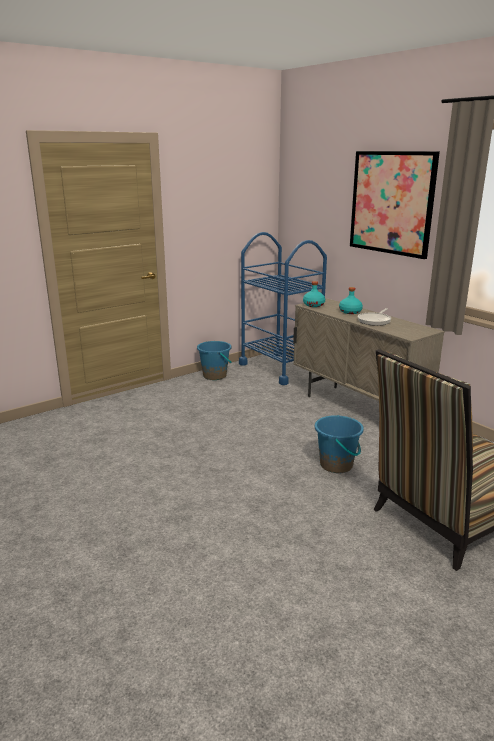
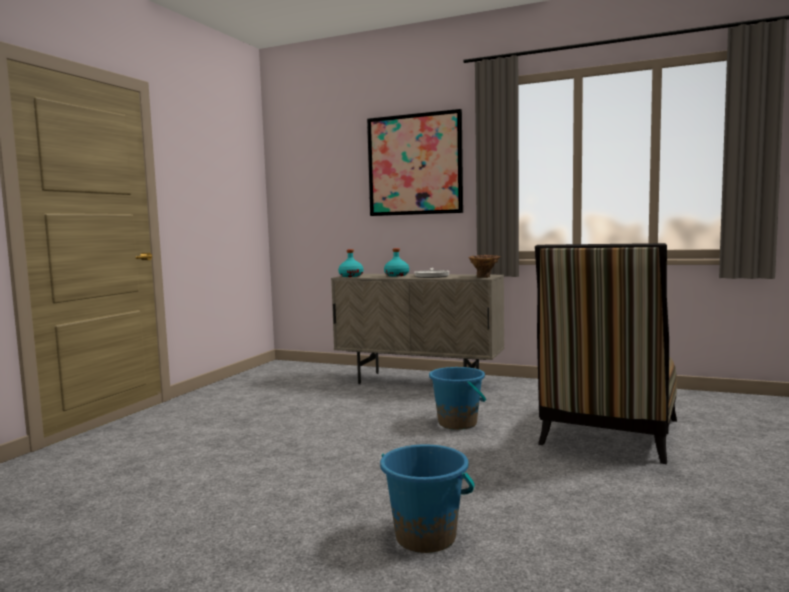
camera: 30 degrees left, 15 degrees down
blue bucket [197,341,232,380] -> blue bucket moved to [380,444,475,553]
blue cart [239,232,327,385] -> none
none -> brown vase [468,255,500,278]

